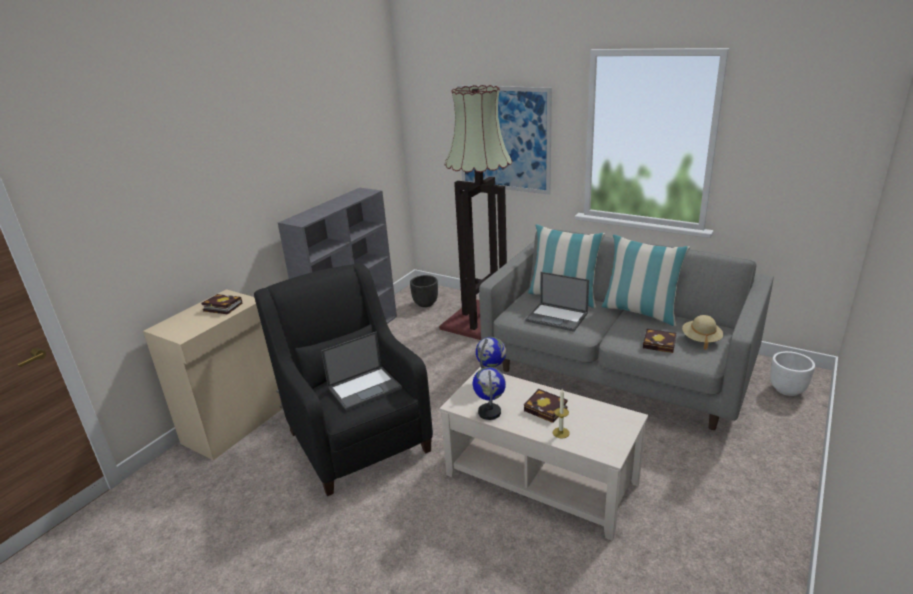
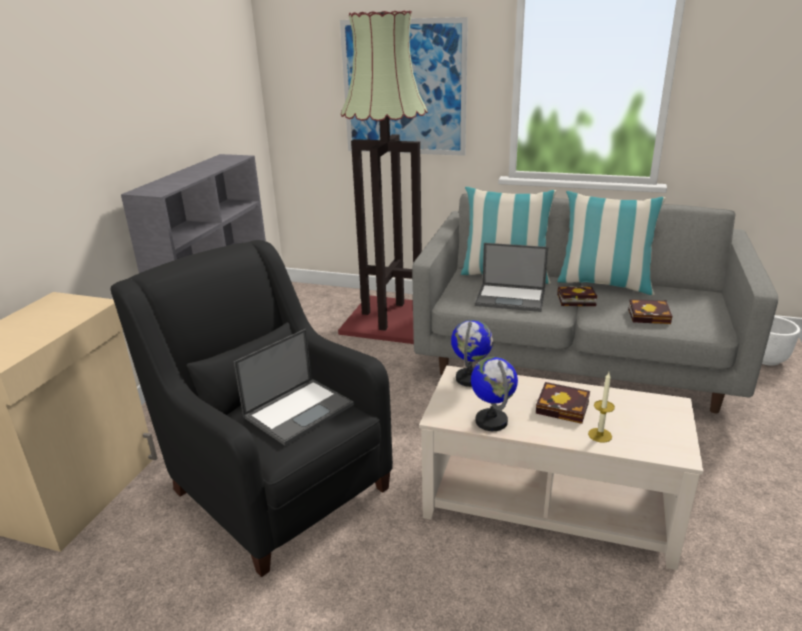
camera: 15 degrees left, 0 degrees up
book [201,294,242,314] -> book moved to [557,286,597,306]
black planter [410,275,438,307] -> none
beige hat [682,315,723,350] -> none

